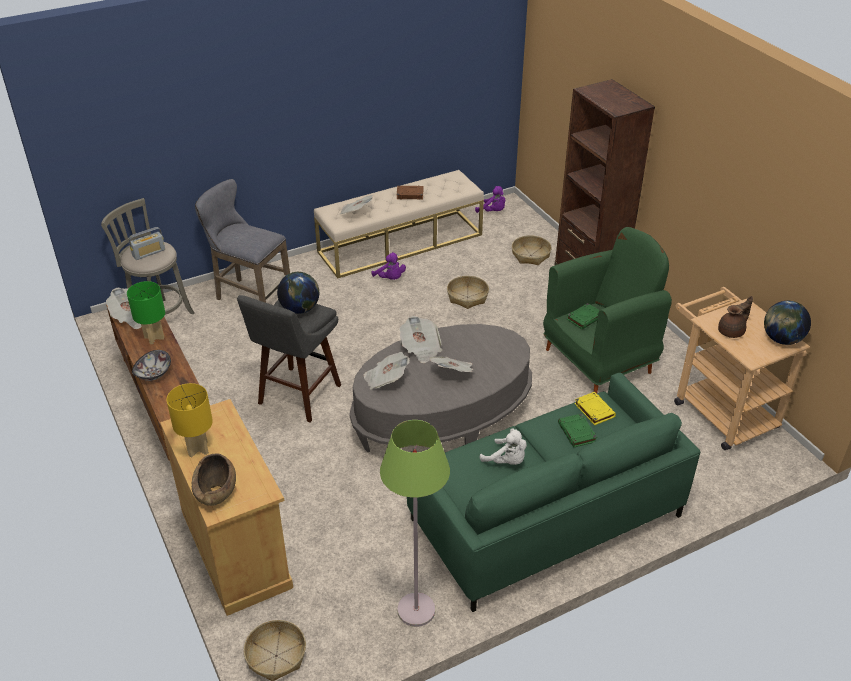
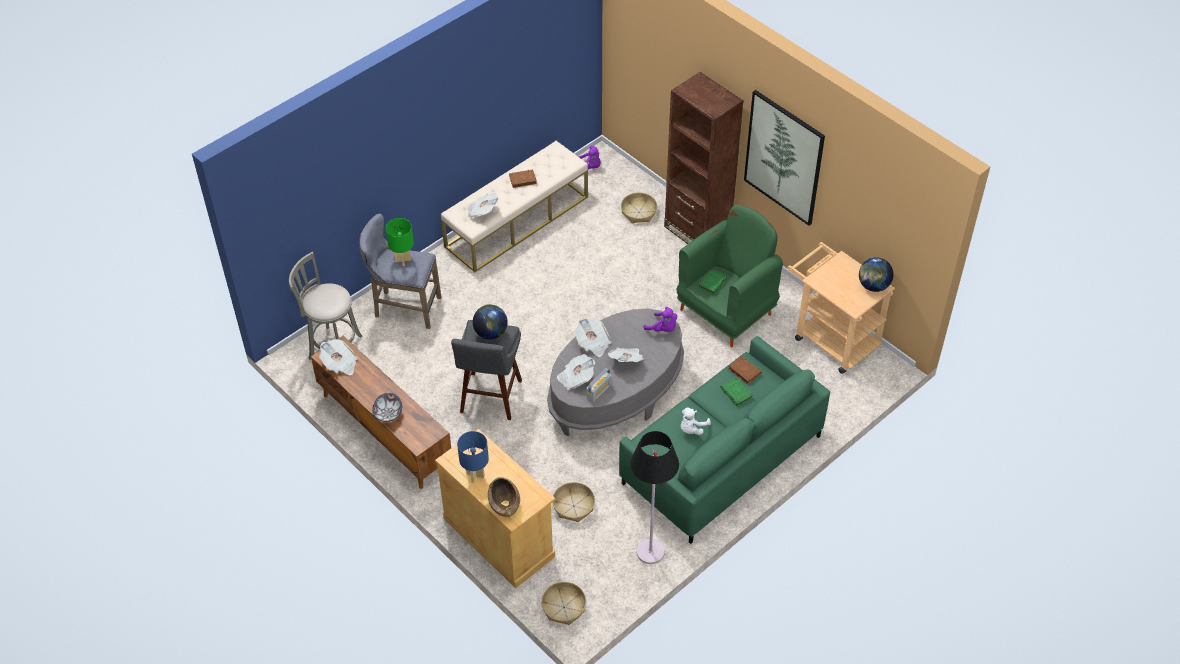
camera: 15 degrees left, 10 degrees up
green table lamp [127,281,165,344] -> green table lamp moved to [386,218,414,266]
radio [129,227,165,260] -> radio moved to [586,368,612,402]
yellow table lamp [166,383,213,458] -> blue table lamp [457,431,489,483]
purple plush toy [372,252,406,280] -> purple plush toy moved to [644,307,677,332]
green floor lamp [380,420,450,627] -> black floor lamp [630,431,679,564]
basket [447,276,489,309] -> basket moved to [552,482,595,522]
white plush toy [480,428,527,465] -> white plush toy turned 105 degrees clockwise [681,408,711,435]
yellow book [574,392,616,425] -> brown book [728,356,762,384]
brown teapot [718,296,753,338] -> none
none -> picture [744,90,825,226]

